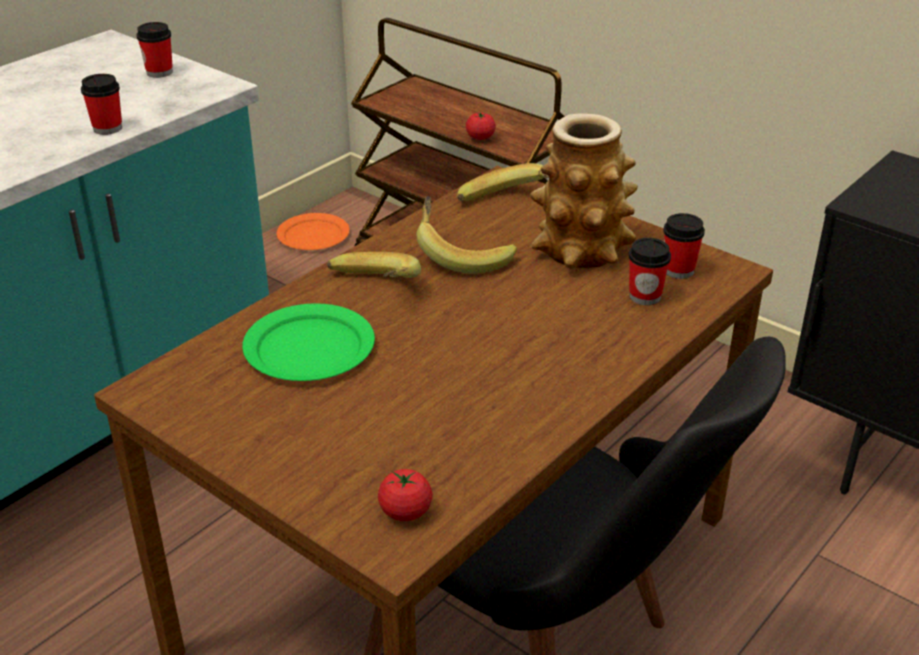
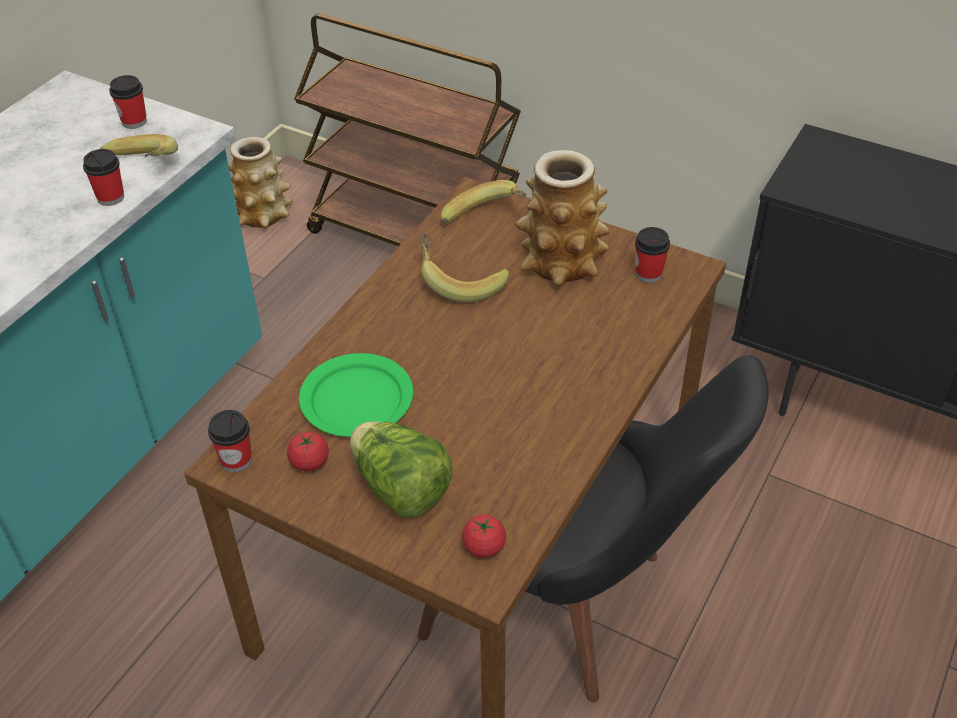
camera: 10 degrees left, 10 degrees up
orange plate [277,213,350,250] -> vase [229,137,293,228]
banana [327,252,421,278] -> banana moved to [100,134,178,157]
tomato [466,112,496,140] -> tomato moved to [287,432,329,472]
cup [628,238,671,305] -> cup moved to [208,410,252,472]
none -> lettuce [350,421,452,518]

